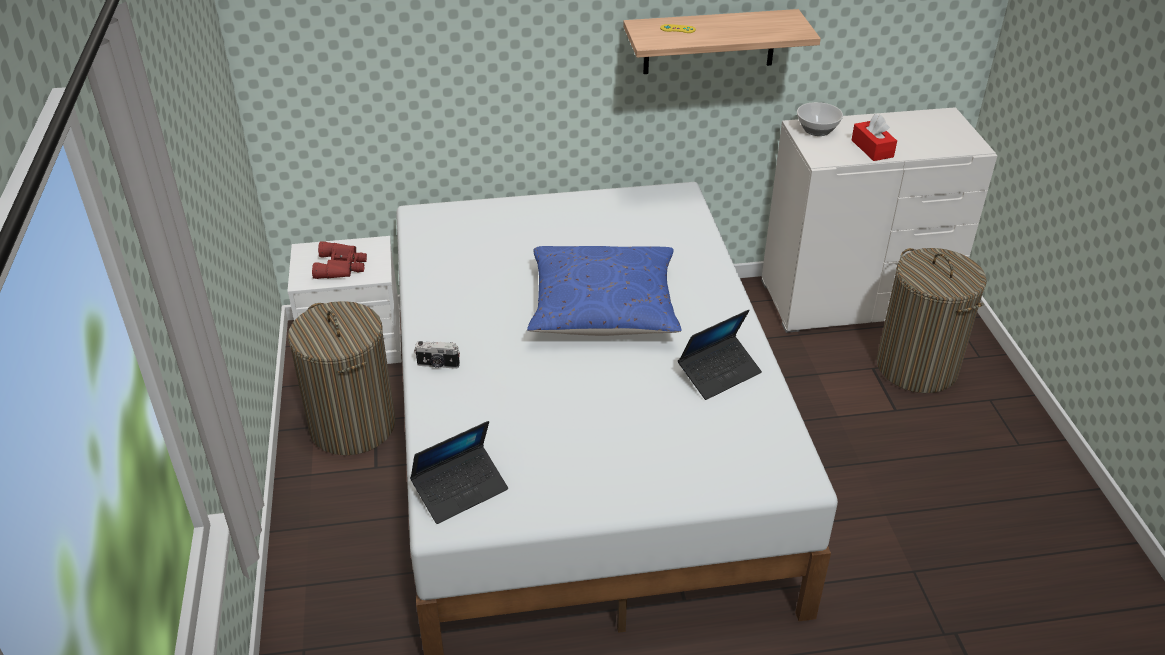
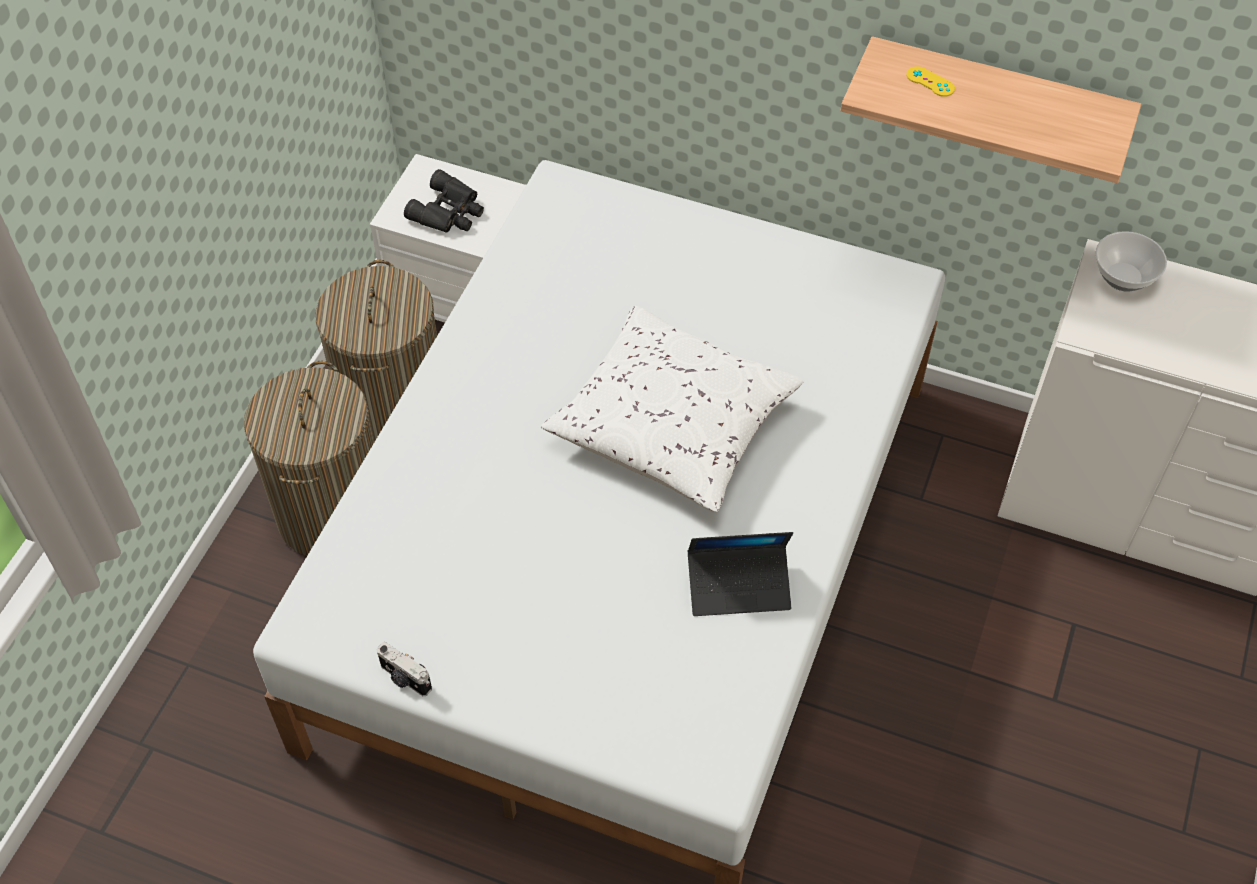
camera: 30 degrees right, 15 degrees up
red binoculars [312,241,367,279] -> black binoculars [404,169,484,233]
laptop [410,421,508,524] -> none
camera [414,341,460,369] -> camera moved to [377,642,432,696]
blue pillow [527,246,682,336] -> white pillow [540,306,803,512]
red tissue box [852,114,897,161] -> none
laundry basket [877,248,987,393] -> laundry basket moved to [244,361,375,556]

